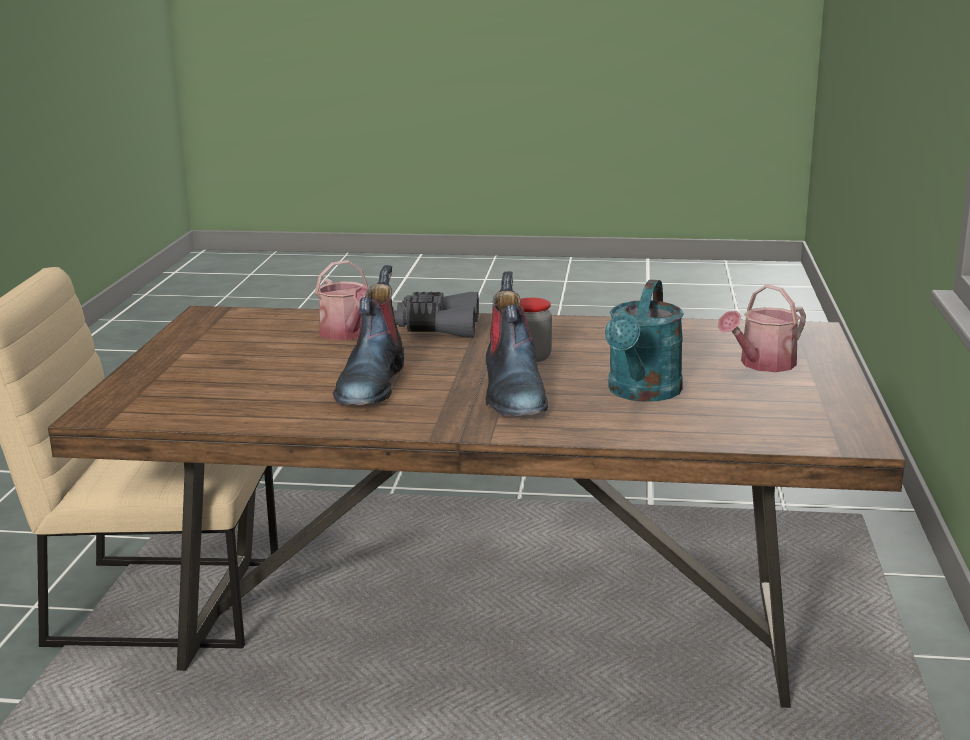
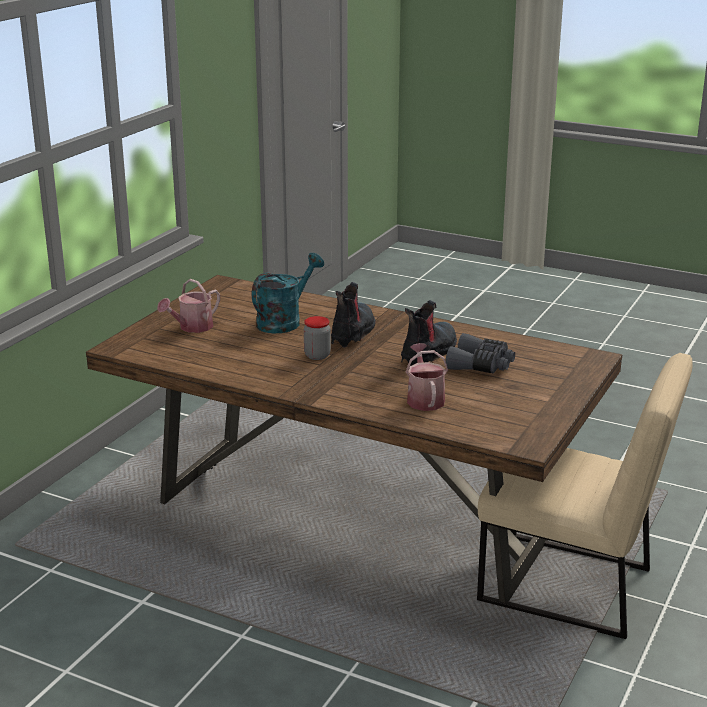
camera: 160 degrees left, 5 degrees up
grey binoculars [394,292,479,338] -> grey binoculars moved to [446,333,515,373]
watering can [718,284,806,372] -> watering can turned 150 degrees clockwise [157,279,220,333]

